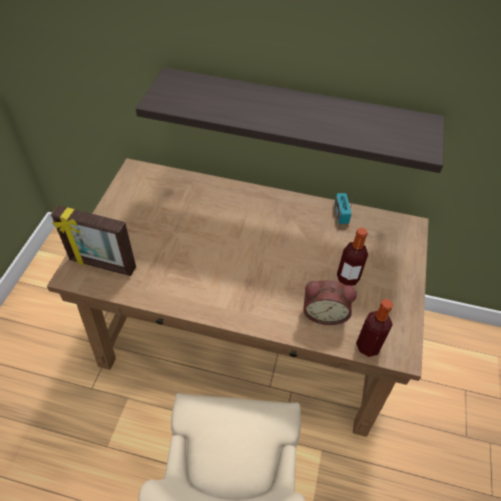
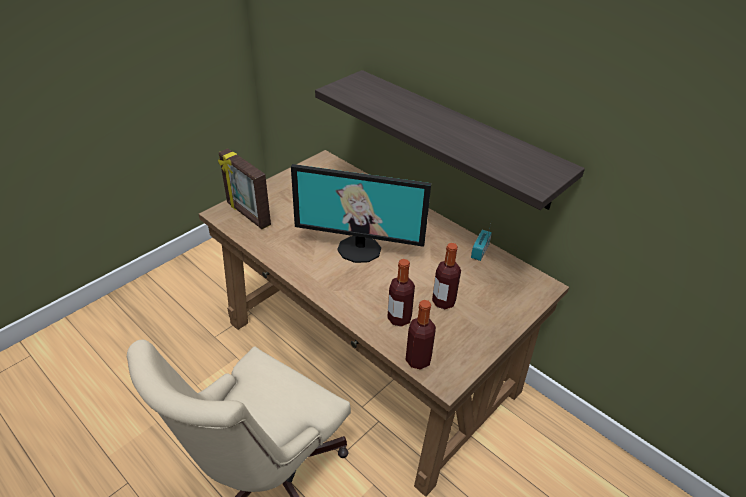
camera: 30 degrees right, 10 degrees down
alarm clock [303,280,357,325] -> bottle [387,259,415,327]
none -> monitor [291,164,431,263]

